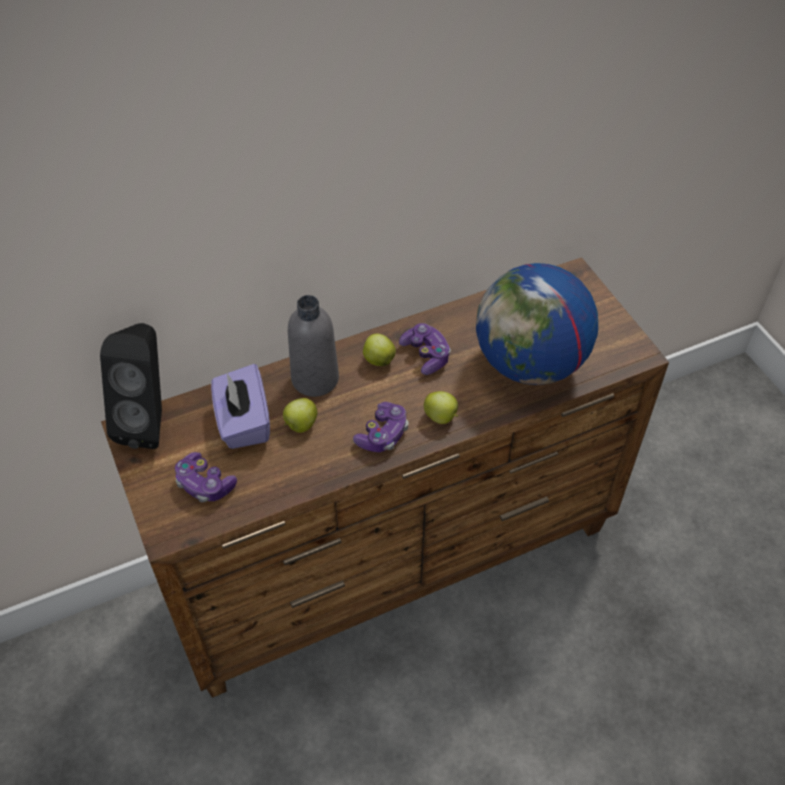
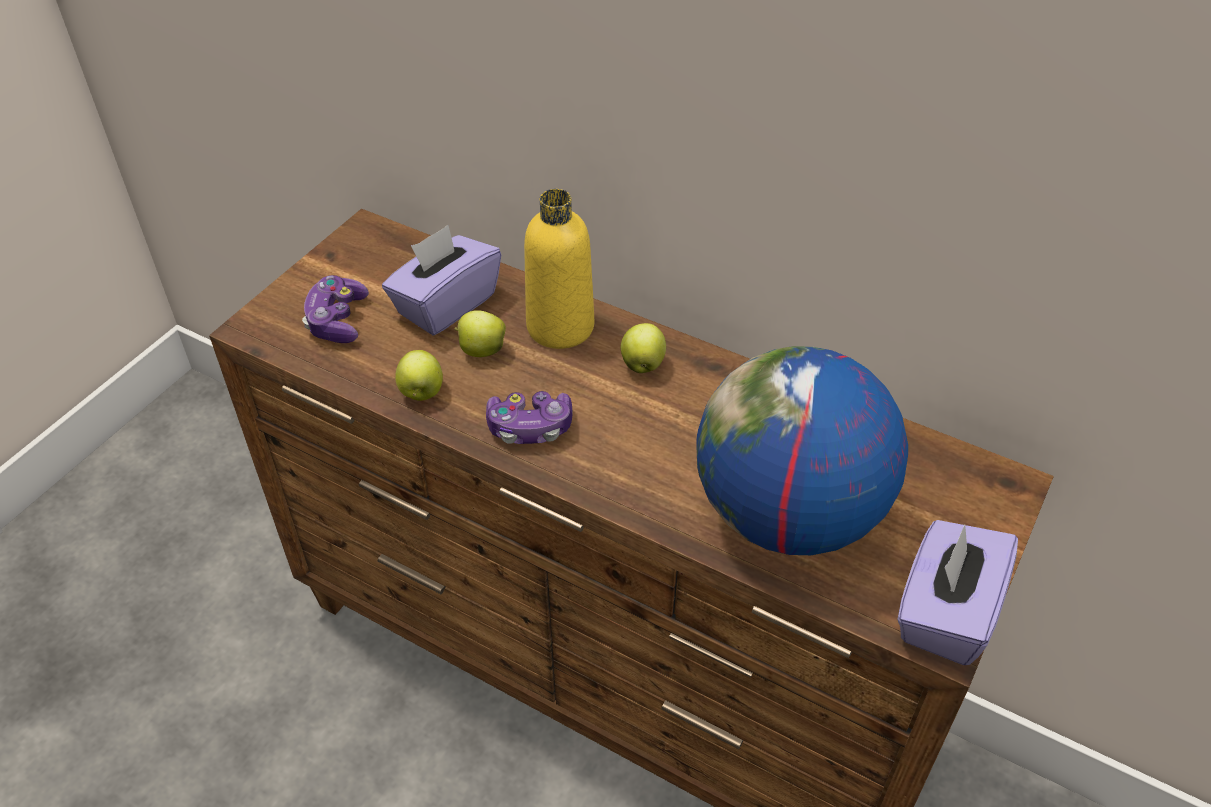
camera: 55 degrees right, 5 degrees down
black speaker [100,323,162,449] -> none
grey bottle [288,295,339,397] -> yellow bottle [524,189,594,349]
game controller [399,323,451,375] -> none
apple [424,391,458,424] -> apple moved to [395,350,443,401]
none -> purple tissue box [897,520,1018,665]

